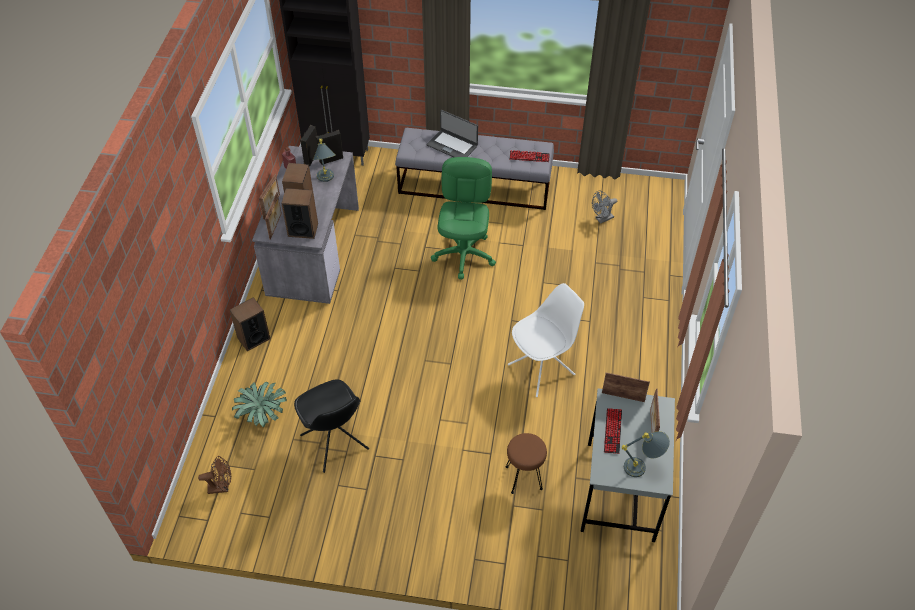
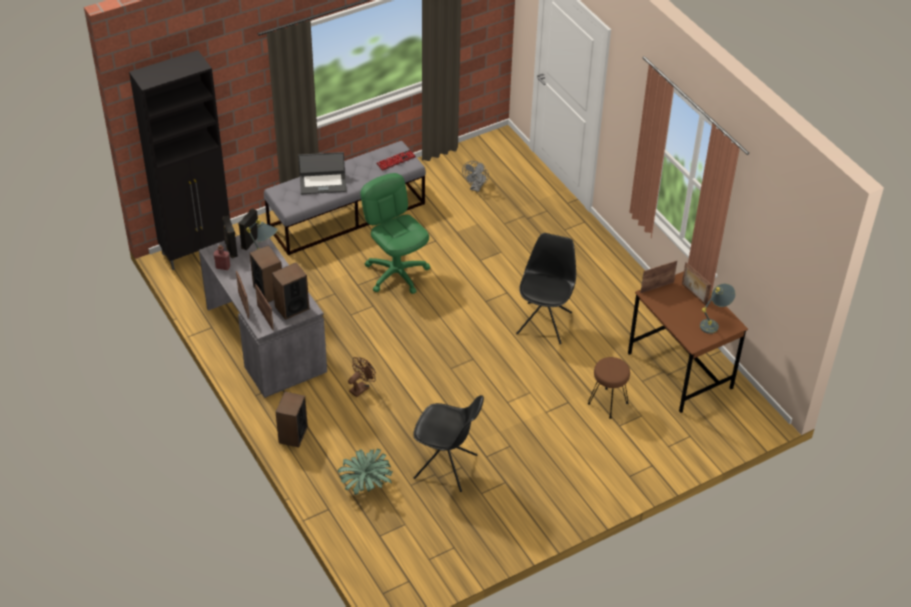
camera: 40 degrees left, 5 degrees down
brown fan [198,456,231,494] -> brown fan moved to [348,357,376,397]
white chair [508,283,584,397] -> black chair [516,233,576,344]
grey desk [581,388,675,542] -> brown desk [628,271,748,413]
keyboard [604,408,622,454] -> none

